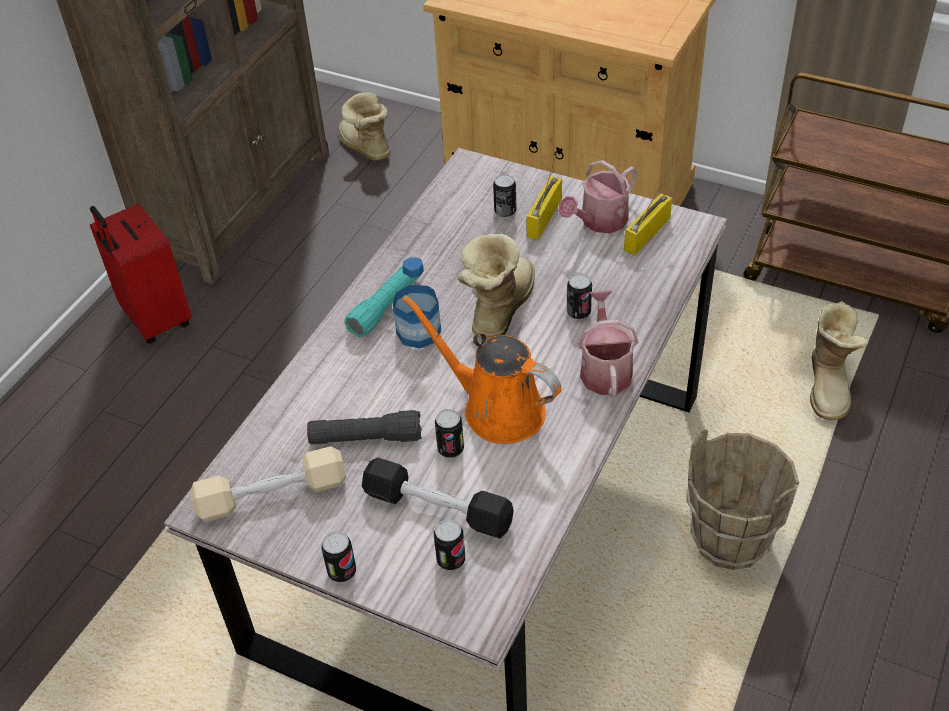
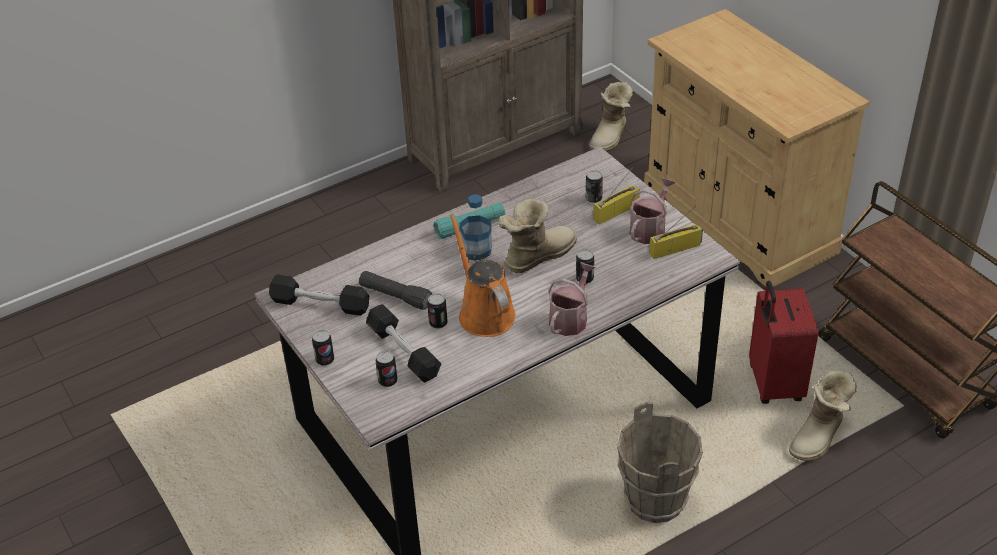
camera: 30 degrees right, 5 degrees down
red suitcase [90,204,192,344] -> red suitcase moved to [749,281,818,404]
beige dumbbell [190,446,346,522] -> black dumbbell [269,274,369,316]
boot [339,92,391,161] -> boot turned 150 degrees counterclockwise [589,82,633,152]
watering can [558,160,638,233] -> watering can turned 135 degrees clockwise [629,177,676,244]

